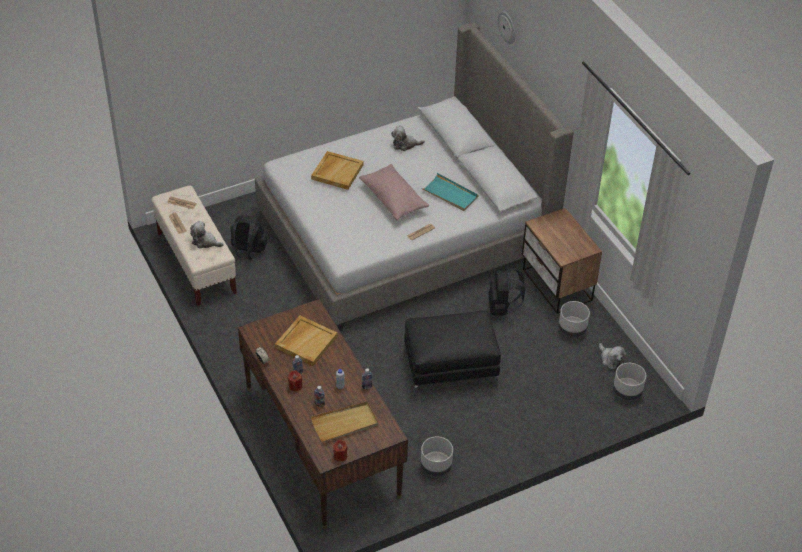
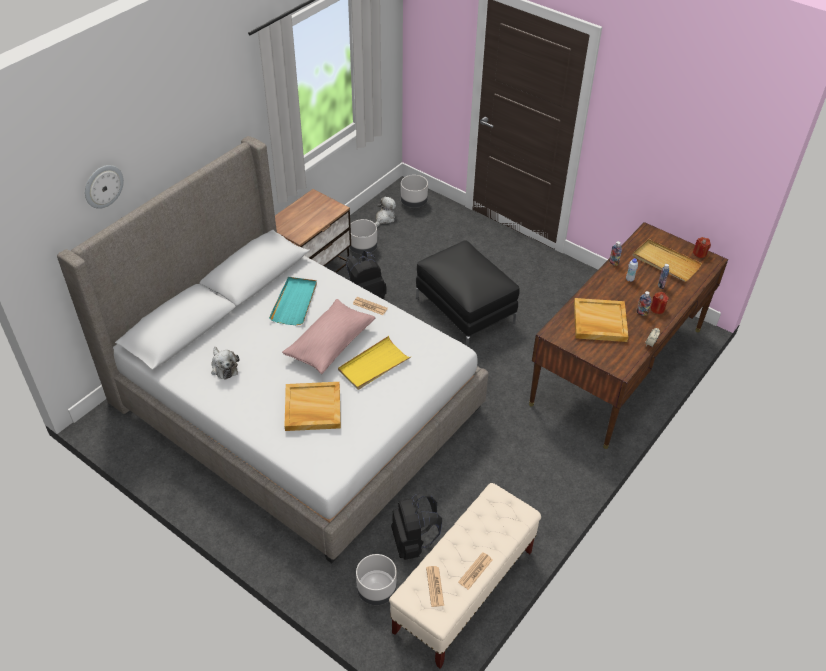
camera: 115 degrees left, 0 degrees up
plush toy [190,221,224,248] -> none
grey planter [421,436,453,476] -> grey planter moved to [356,554,397,605]
none -> yellow tray [338,336,411,390]

